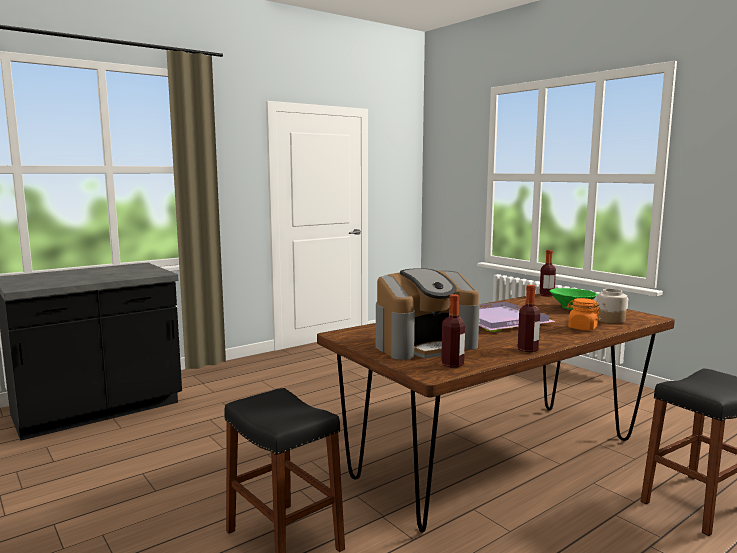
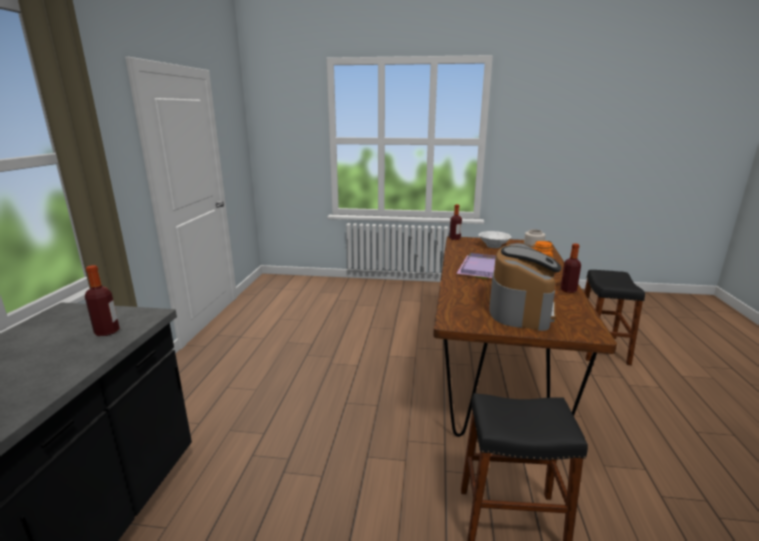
camera: 45 degrees left, 10 degrees up
bottle [441,294,465,367] -> bottle moved to [85,265,120,336]
green bowl [549,288,597,310] -> white bowl [478,231,511,248]

